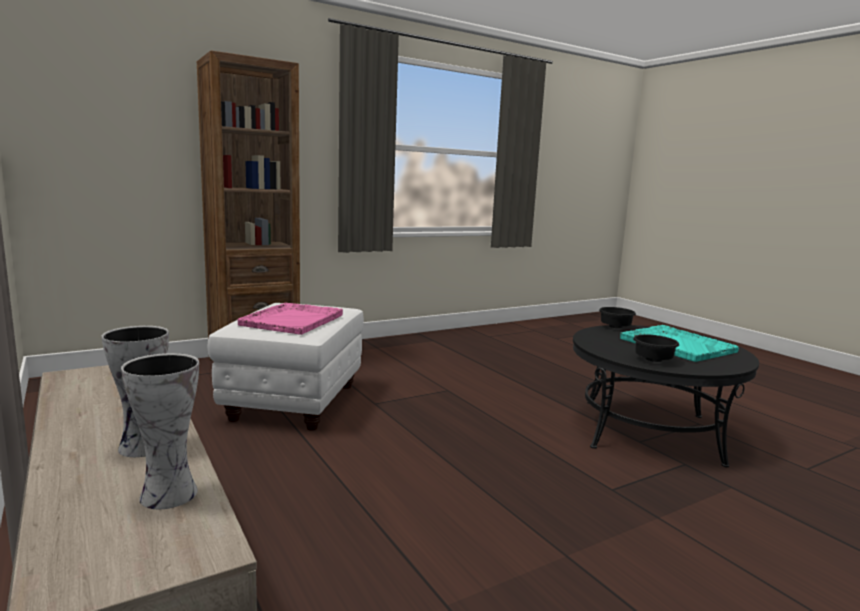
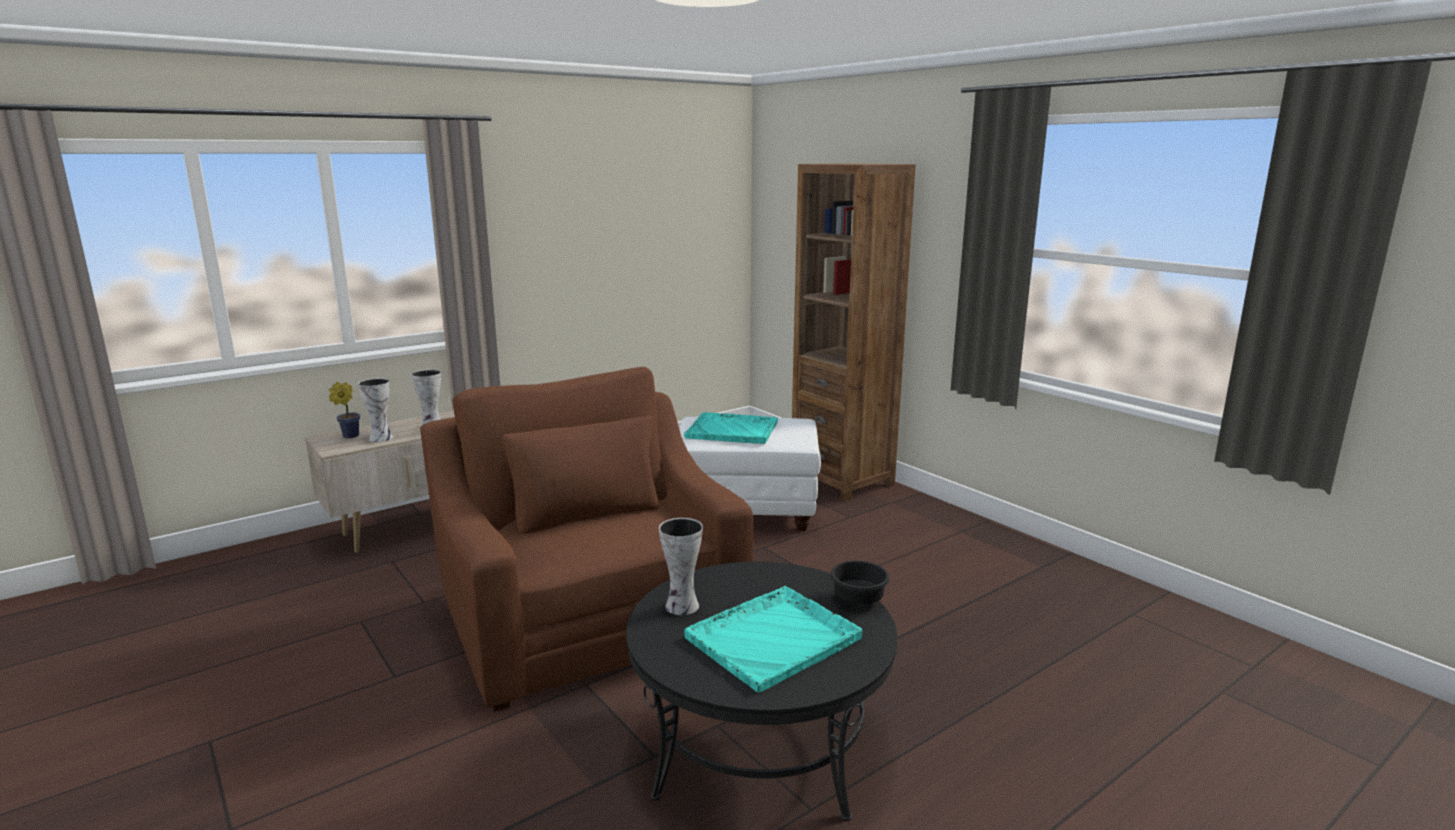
camera: 85 degrees right, 5 degrees up
pink tray [238,302,343,335] -> turquoise tray [684,412,778,444]
black bowl [633,334,679,362] -> vase [659,518,703,615]
none -> potted plant [329,382,360,438]
none -> brown armchair [420,367,754,712]

